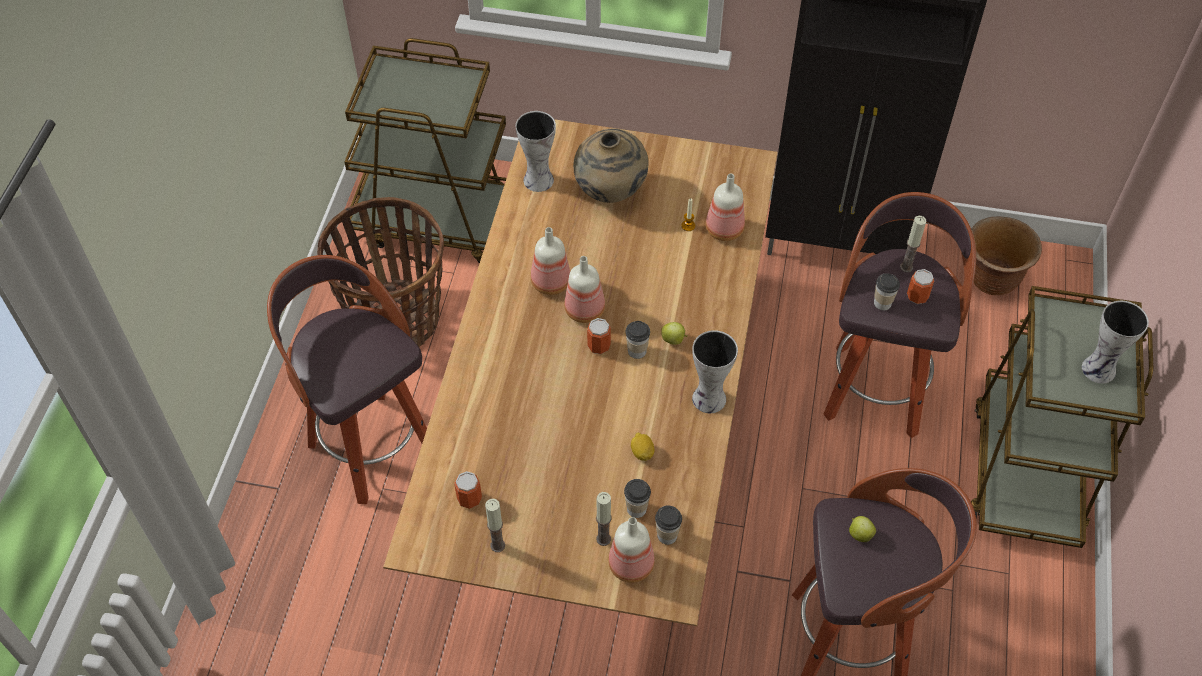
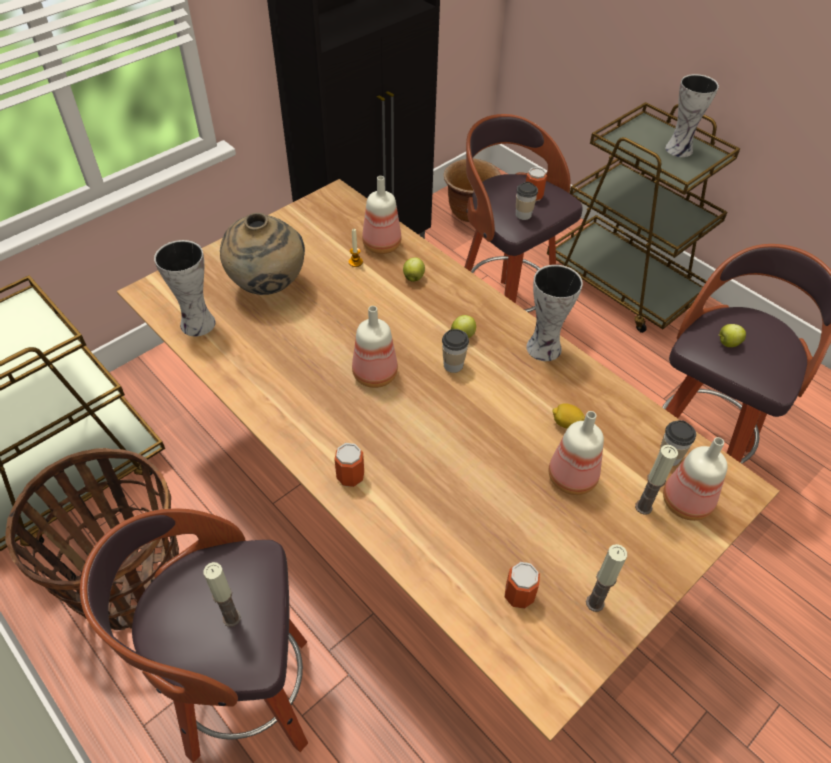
camera: 55 degrees left, 5 degrees down
bottle [531,227,570,295] -> bottle moved to [549,411,604,495]
can [587,318,611,354] -> can moved to [334,443,364,487]
cup [624,479,651,518] -> none
candle [900,216,926,273] -> candle moved to [203,562,241,627]
none -> apple [403,257,425,282]

